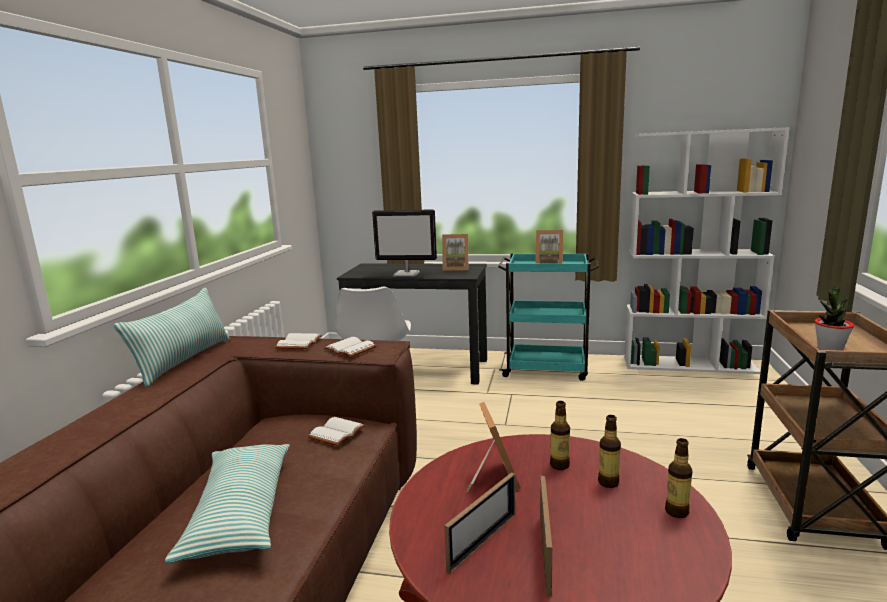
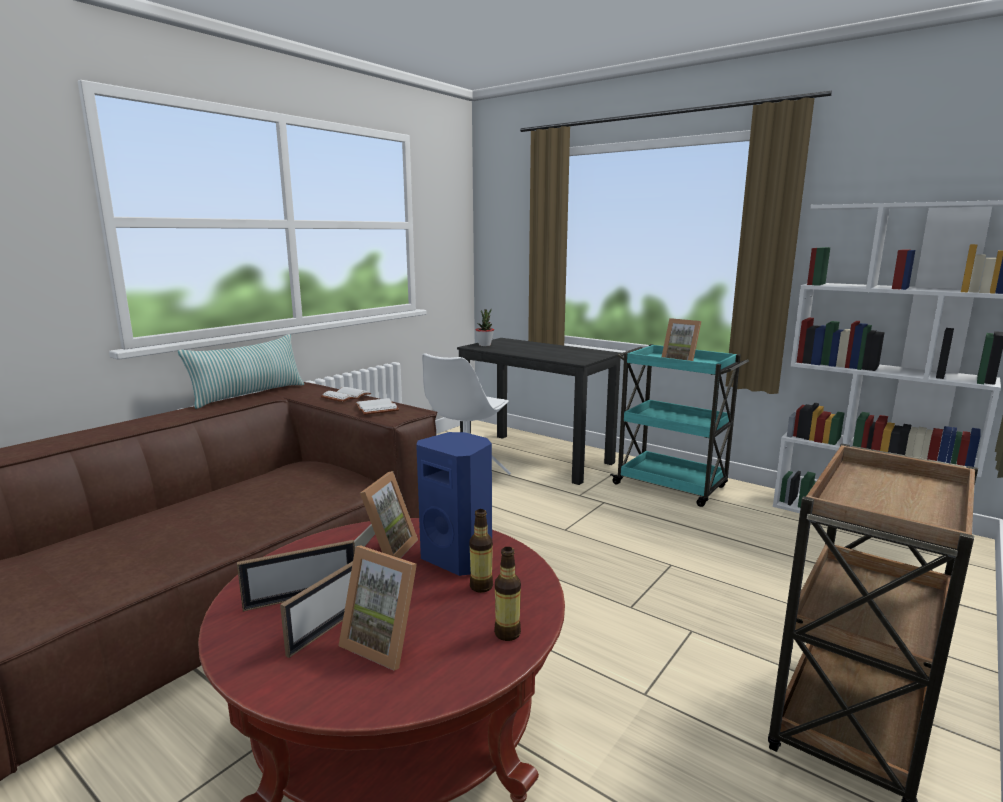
camera: 25 degrees right, 0 degrees up
pillow [165,444,290,563] -> none
white book [308,417,366,446] -> none
monitor [372,209,437,277] -> none
picture frame [442,234,469,271] -> picture frame moved to [338,546,417,671]
bottle [550,401,570,470] -> blue speaker [416,432,492,576]
potted plant [814,285,854,351] -> potted plant moved to [476,309,494,346]

